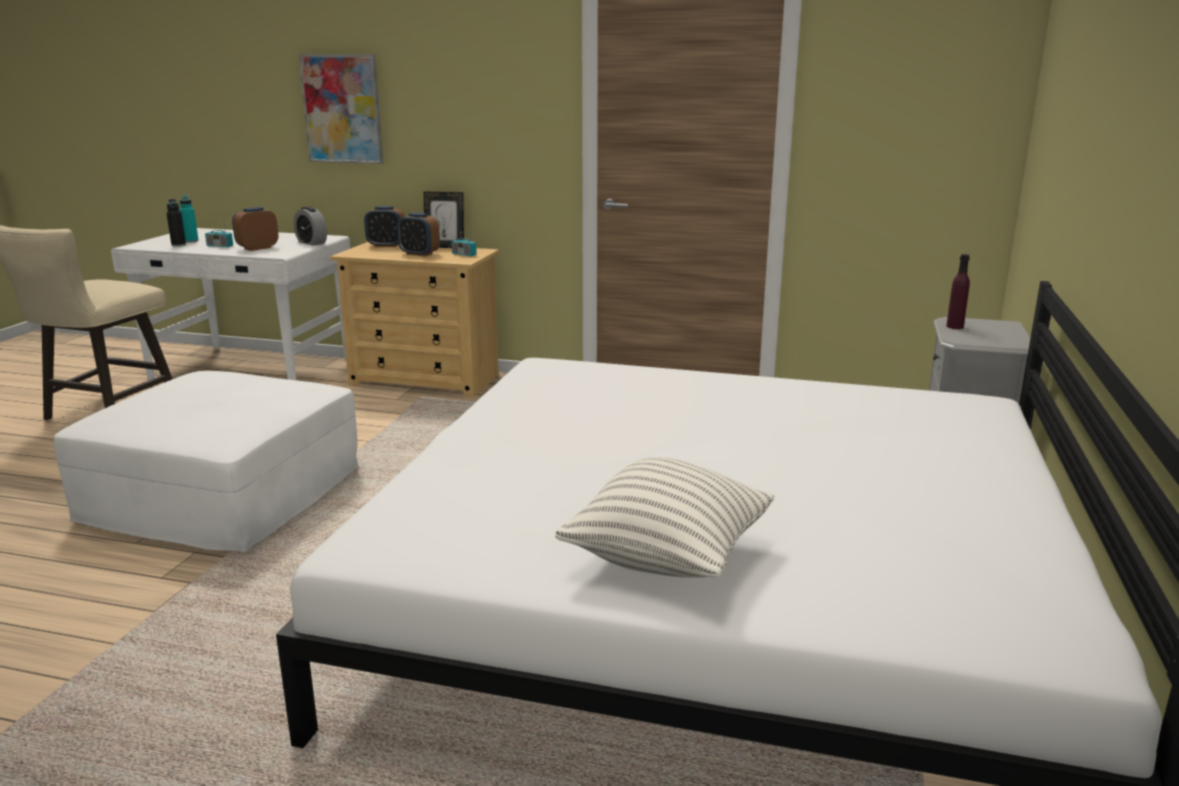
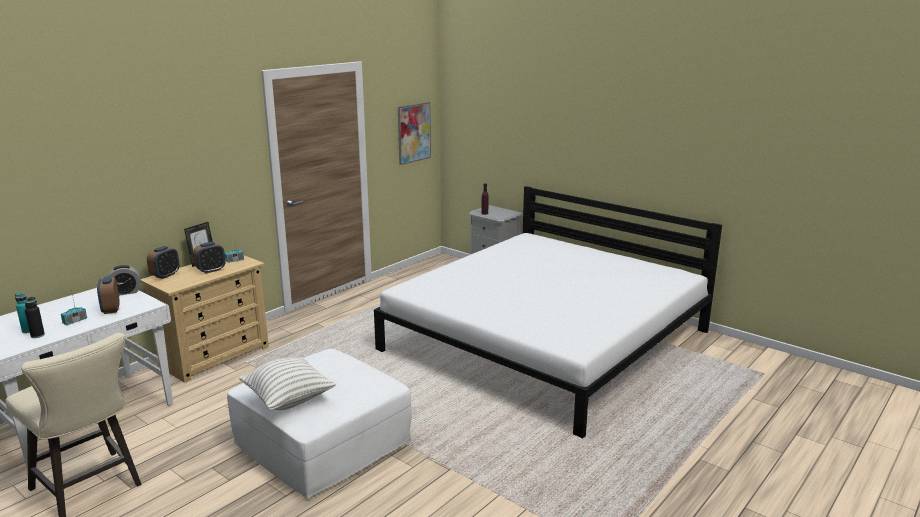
camera: 65 degrees left, 0 degrees up
picture [299,54,383,164] -> picture moved to [398,102,431,165]
pillow [555,457,774,578] -> pillow moved to [239,357,336,410]

